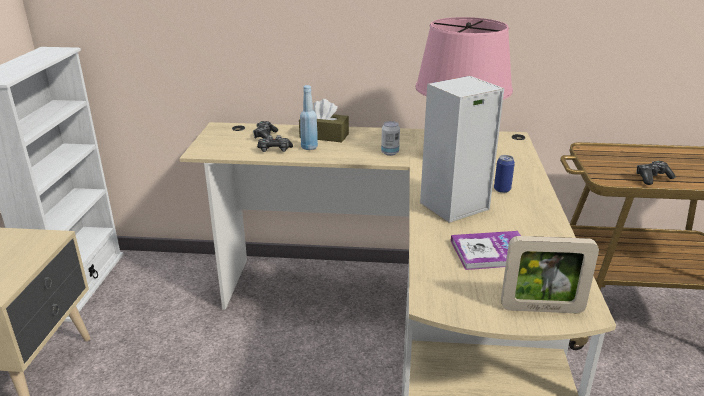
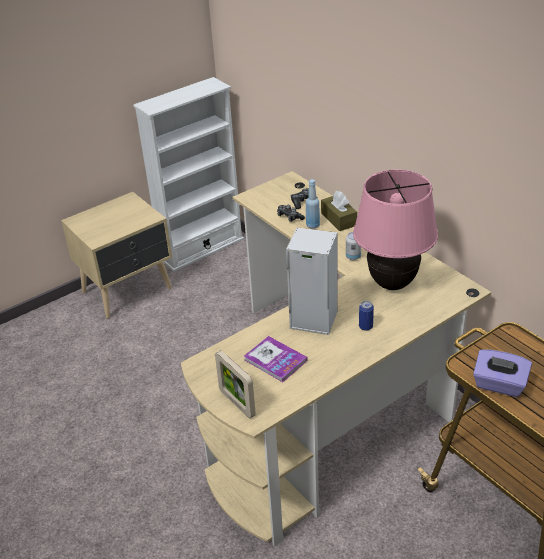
camera: 50 degrees right, 10 degrees up
game controller [636,161,676,185] -> purple tissue box [473,349,532,397]

